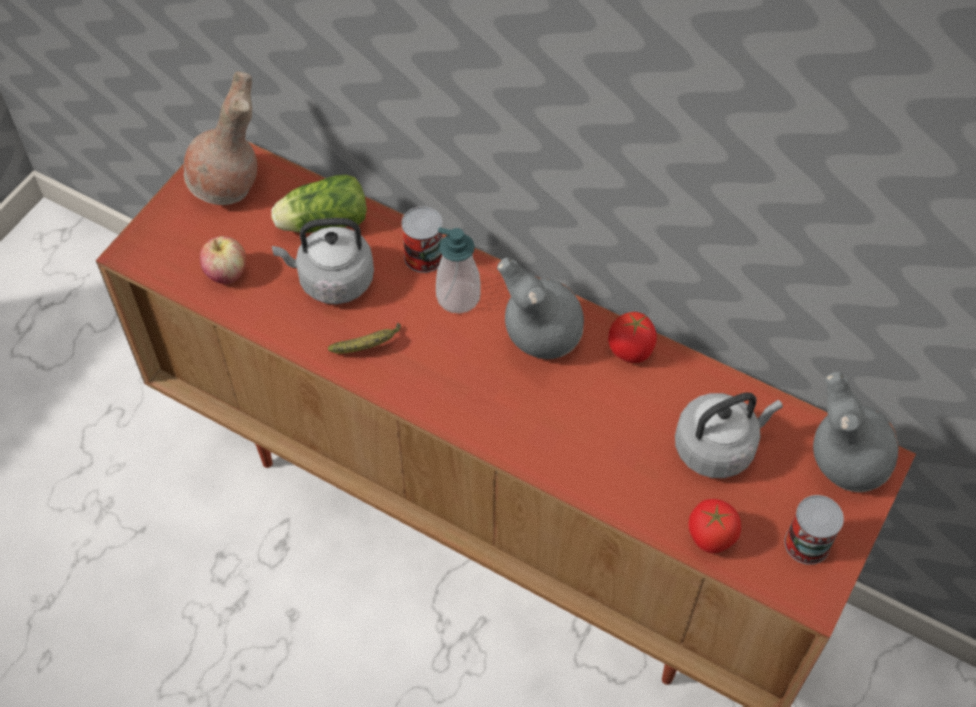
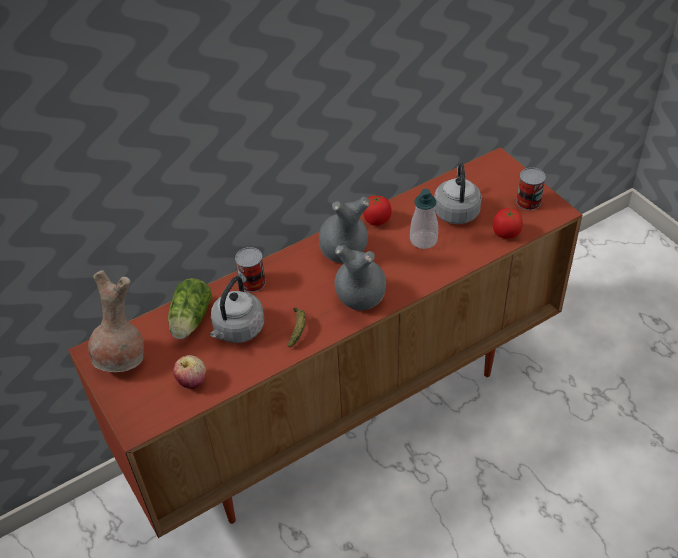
camera: 60 degrees left, 10 degrees down
soap dispenser [436,227,481,313] -> soap dispenser moved to [410,189,438,249]
grey vase [813,372,898,492] -> grey vase moved to [334,245,386,310]

